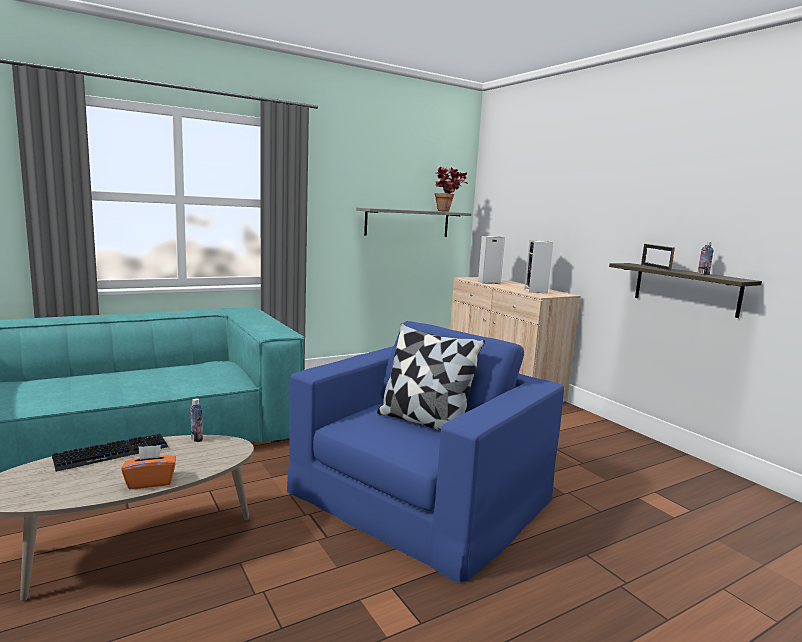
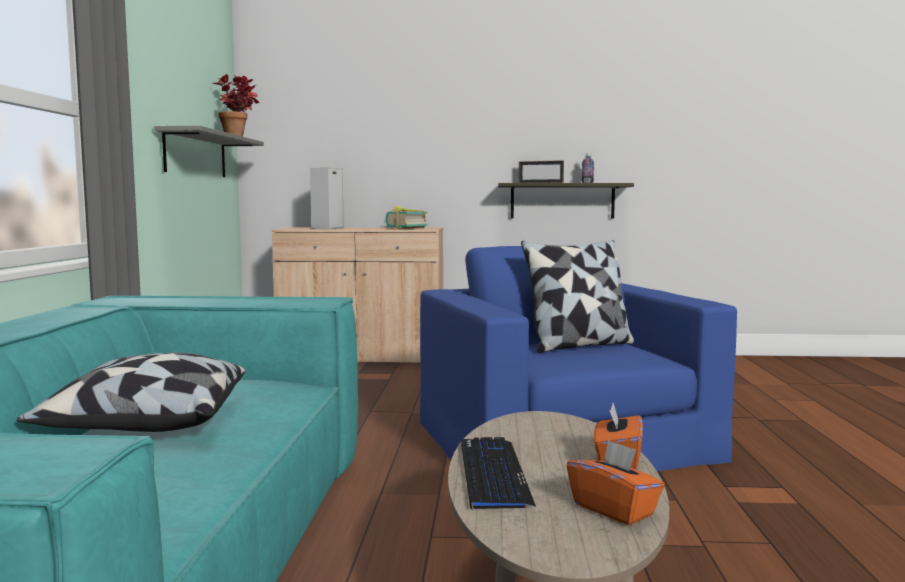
camera: 55 degrees left, 5 degrees down
bottle [190,398,203,442] -> none
speaker [524,240,553,293] -> book [385,206,427,229]
none -> pillow [17,353,245,432]
none -> orange tissue box [567,440,665,525]

